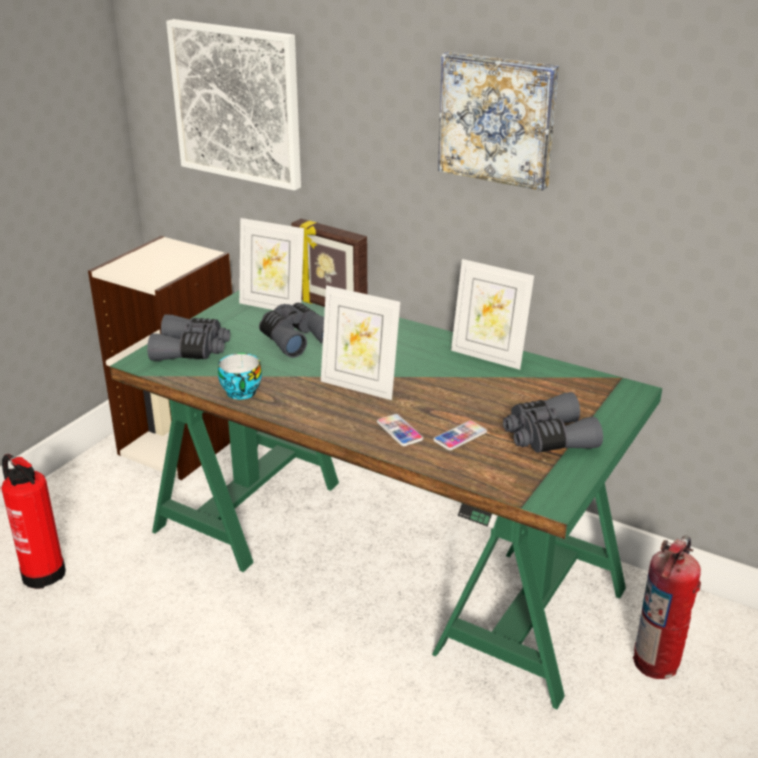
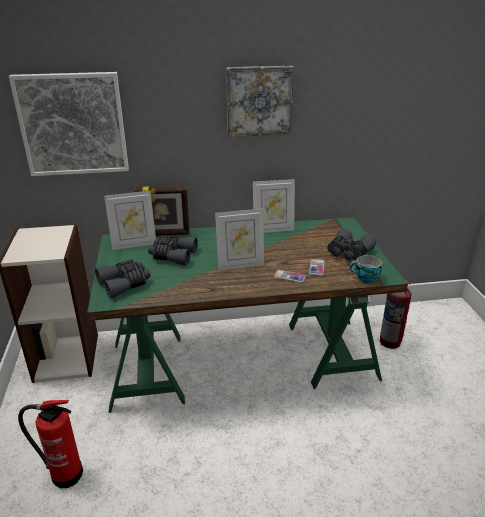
camera: 40 degrees left, 0 degrees up
cup [218,353,262,400] -> cup moved to [349,255,382,283]

